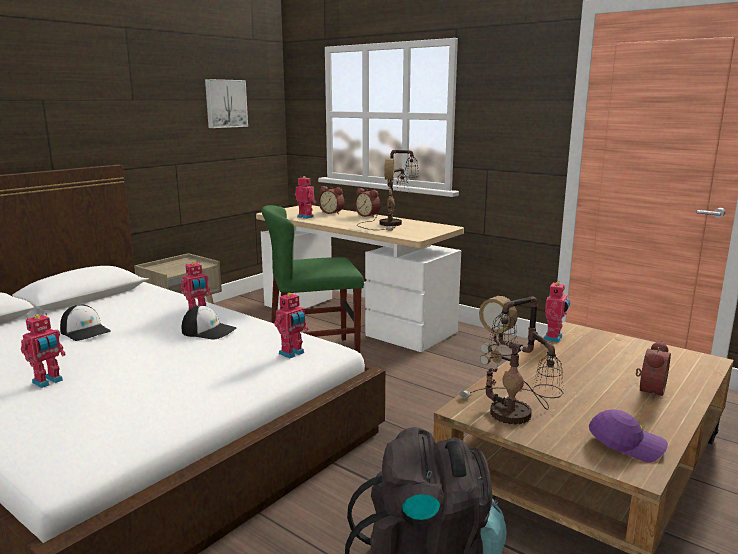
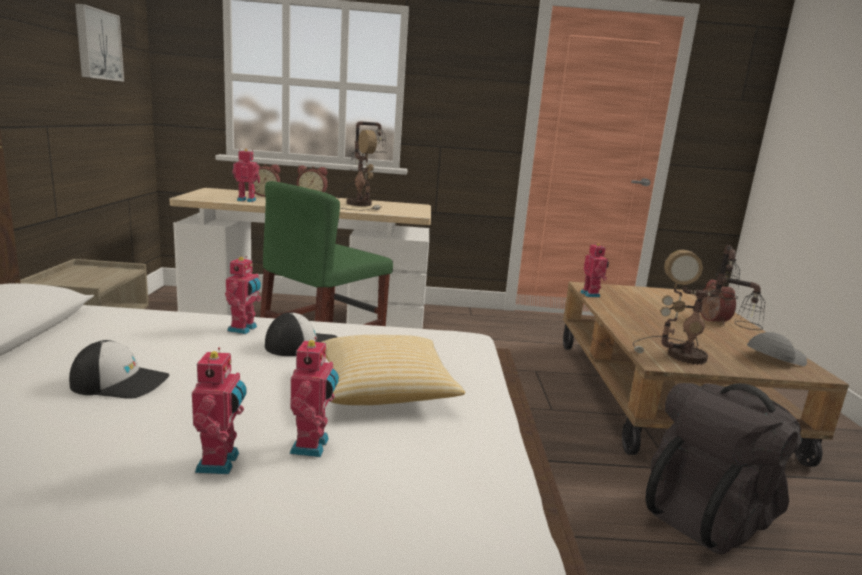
camera: 40 degrees left, 0 degrees up
toy robot [274,292,308,359] -> toy robot moved to [290,337,339,457]
purple cap [589,410,668,462] -> grey cap [747,332,807,366]
none -> pillow [322,335,465,405]

